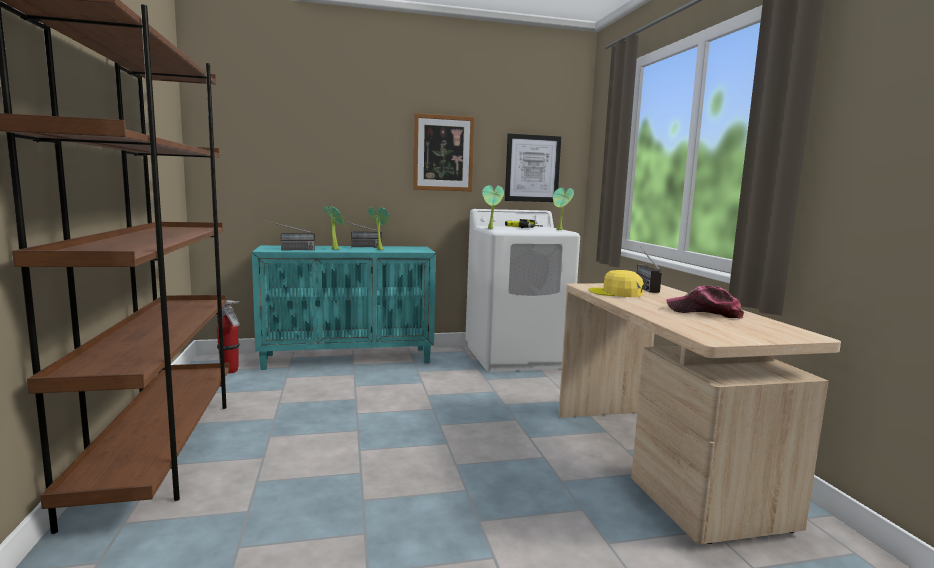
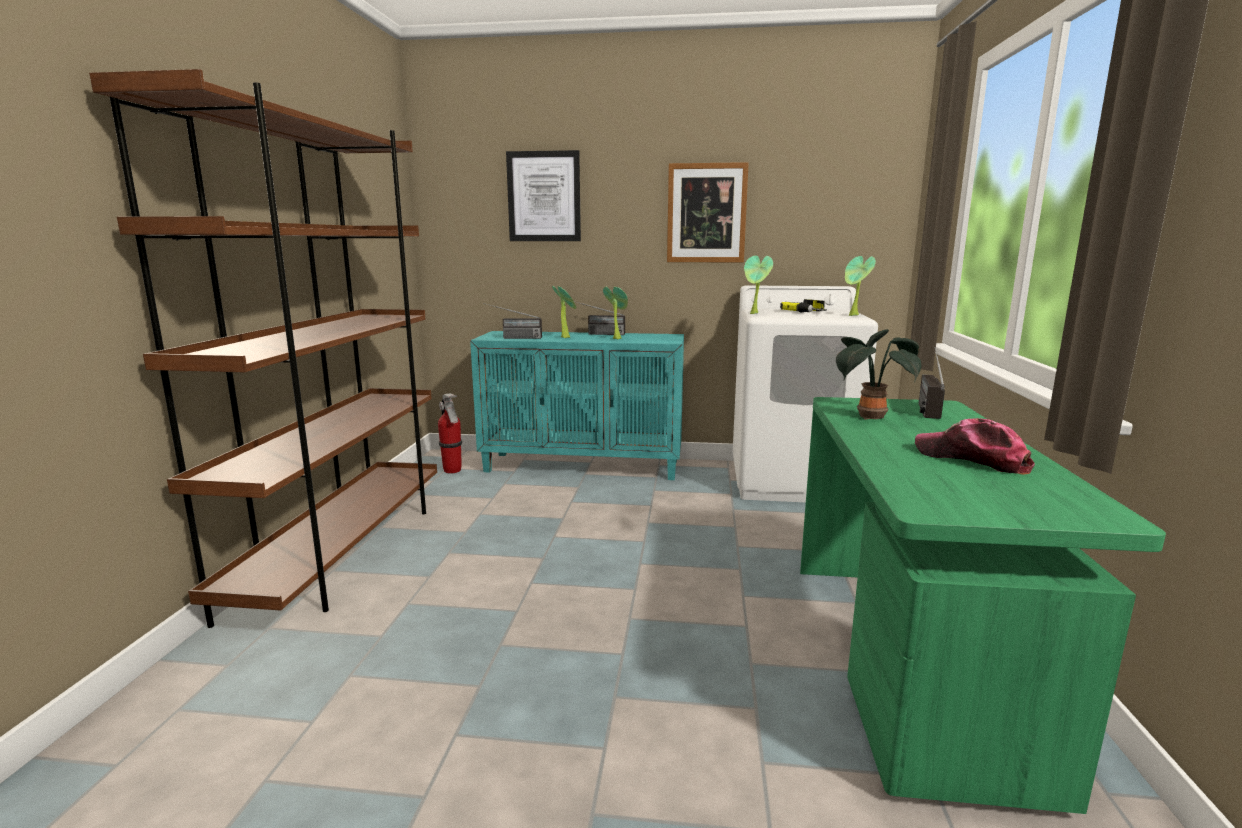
camera: 20 degrees right, 5 degrees up
picture [505,134,561,202] -> picture moved to [506,150,581,241]
beige desk [559,283,841,544] -> green desk [800,397,1166,814]
yellow cap [589,270,644,297] -> potted plant [836,329,921,420]

